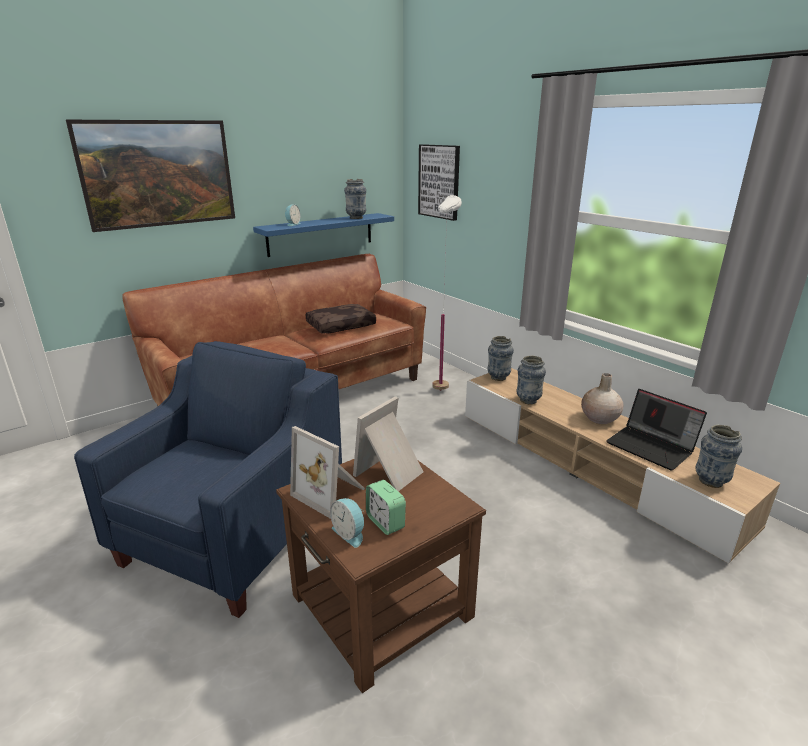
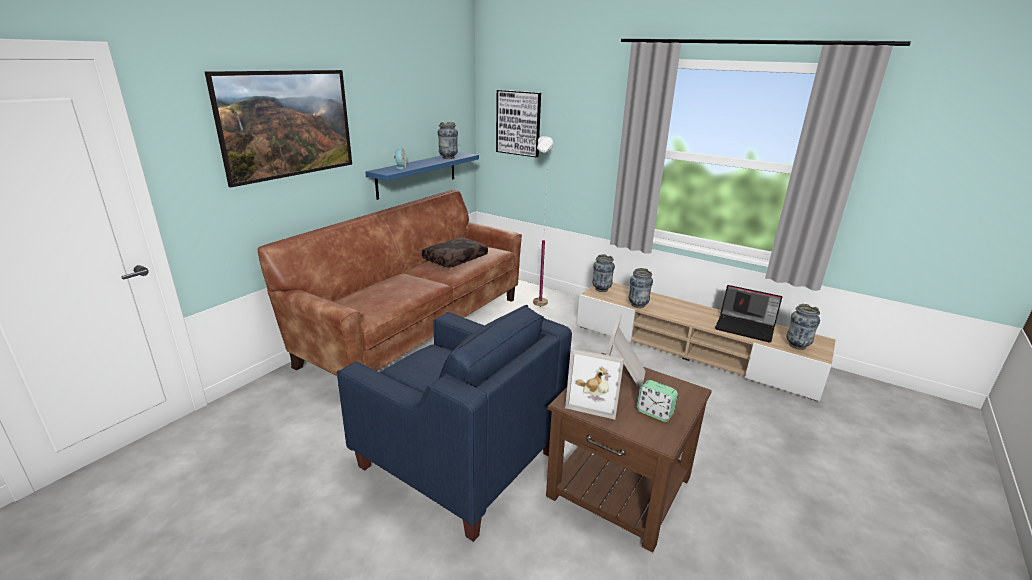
camera: 20 degrees left, 0 degrees up
blue armchair [74,341,342,618] -> blue armchair turned 120 degrees clockwise [337,305,572,542]
alarm clock [330,498,364,548] -> none
beige vase [581,373,623,424] -> none

